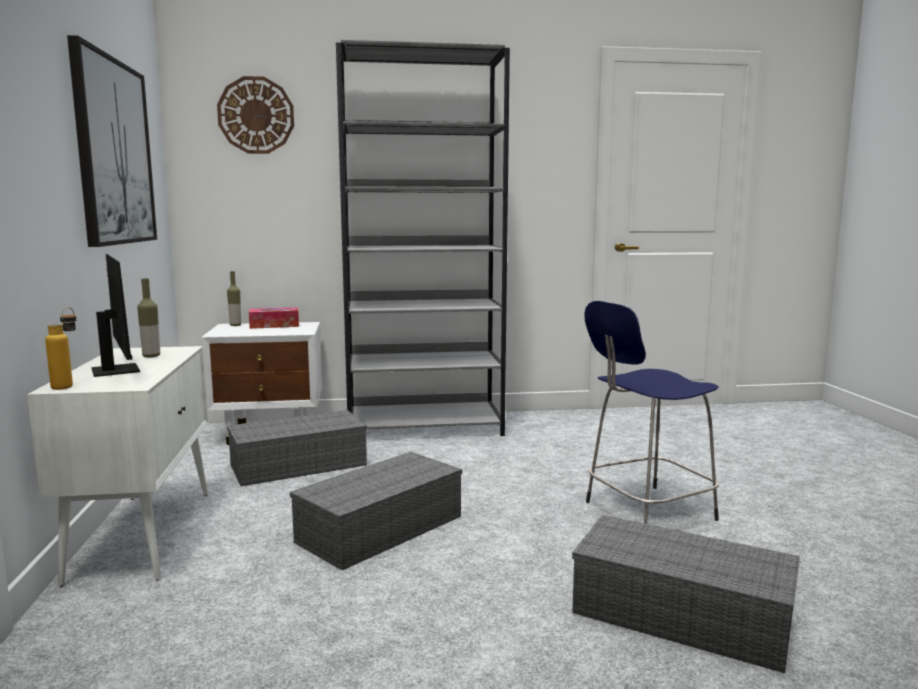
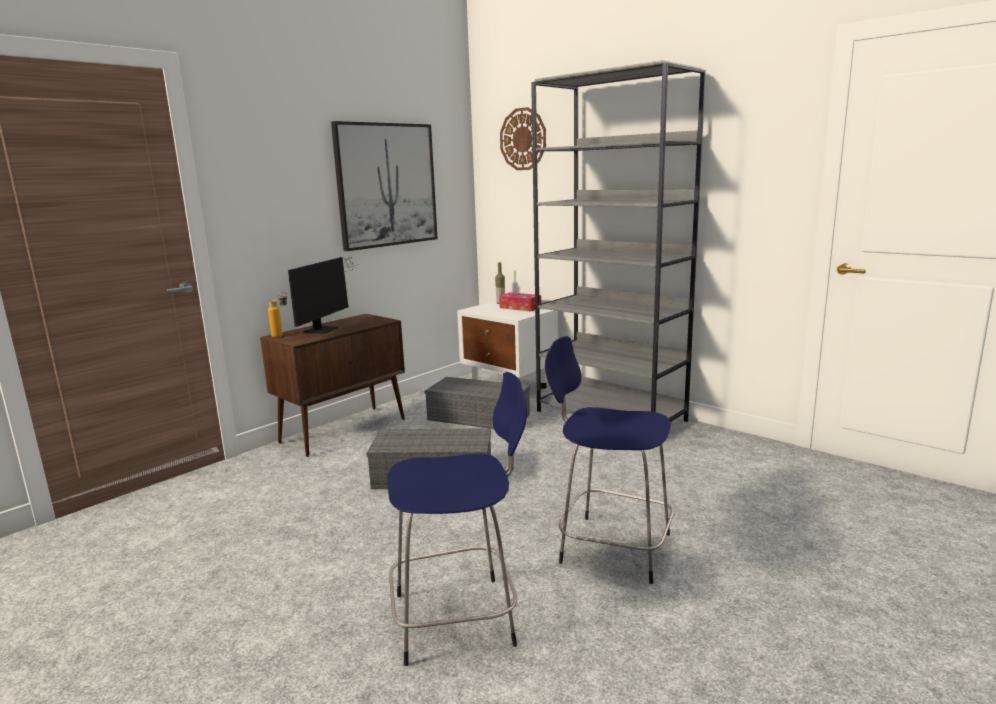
camera: 50 degrees right, 5 degrees up
white cabinet [27,346,208,587] -> brown cabinet [260,314,405,457]
bottle [137,278,160,357] -> none
grey storage box [572,515,800,673] -> blue stool [387,372,527,666]

